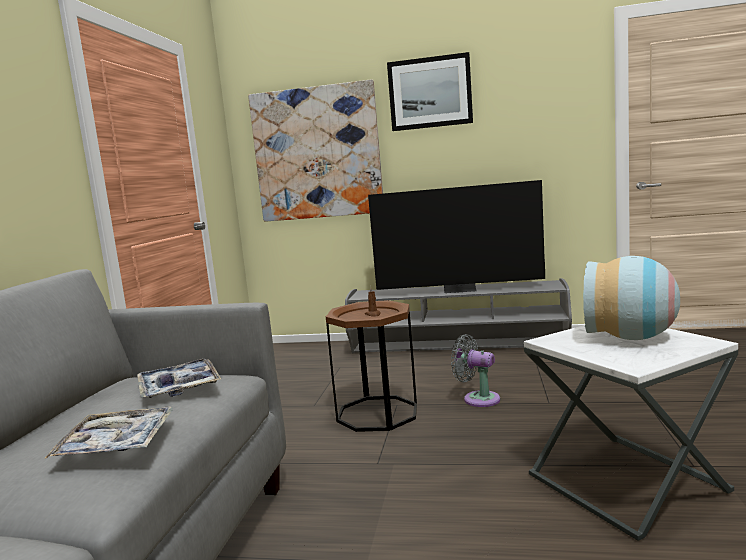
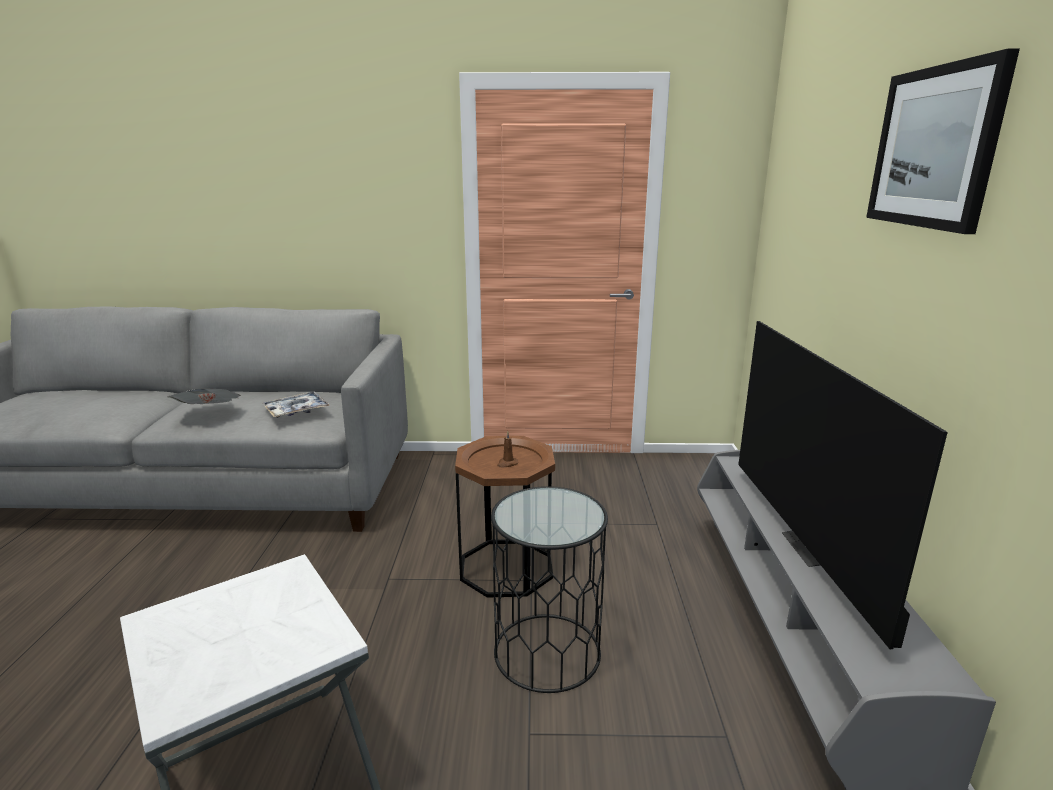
camera: 80 degrees right, 10 degrees up
tray [44,407,173,459] -> newspaper [167,388,241,404]
picture [248,79,383,222] -> none
grey fan [451,334,500,407] -> black side table [491,486,608,693]
vase [583,256,680,340] -> none

